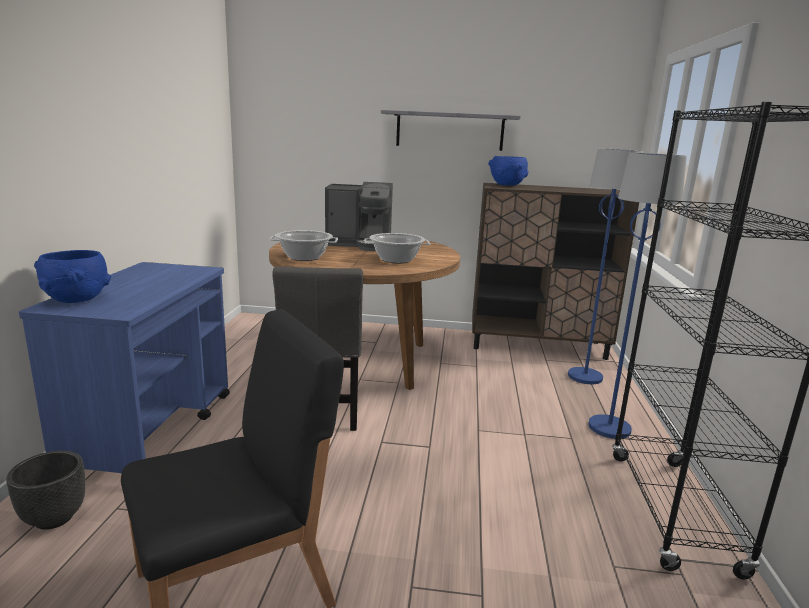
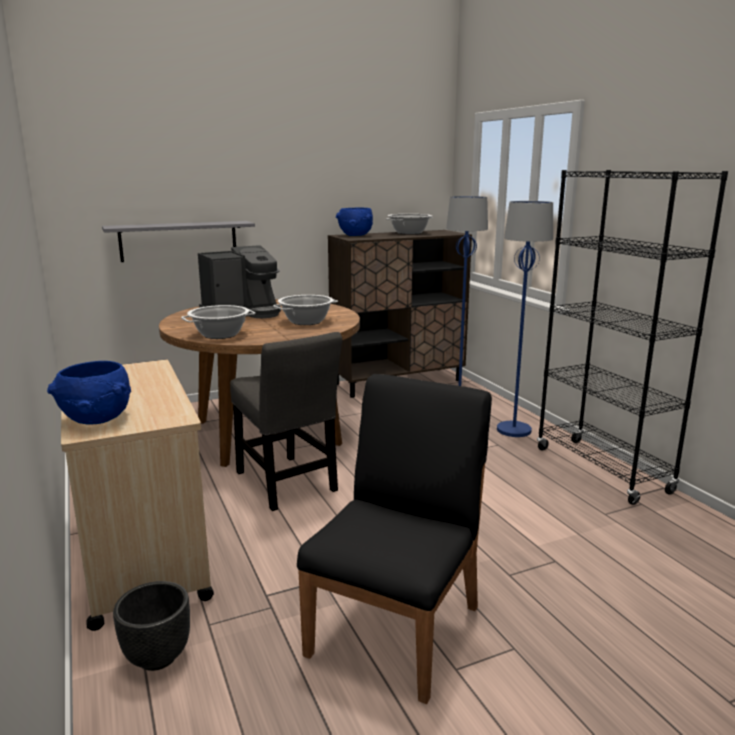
camera: 30 degrees left, 0 degrees up
blue cart [19,262,230,473] -> beige cart [61,360,214,631]
grey shelf [381,110,521,151] -> grey shelf moved to [102,221,255,262]
none -> cooking pot [386,214,433,235]

